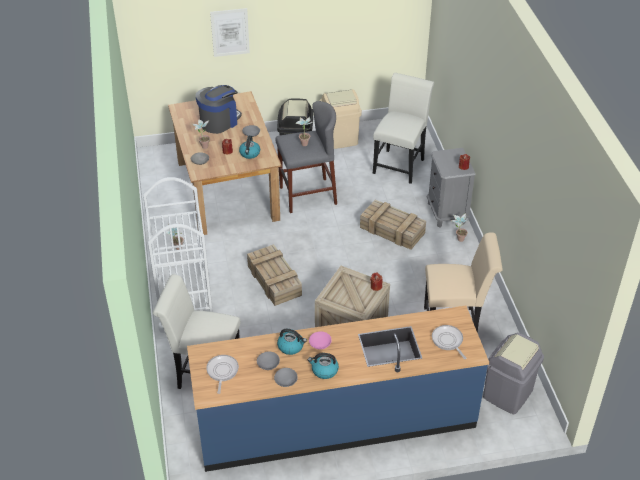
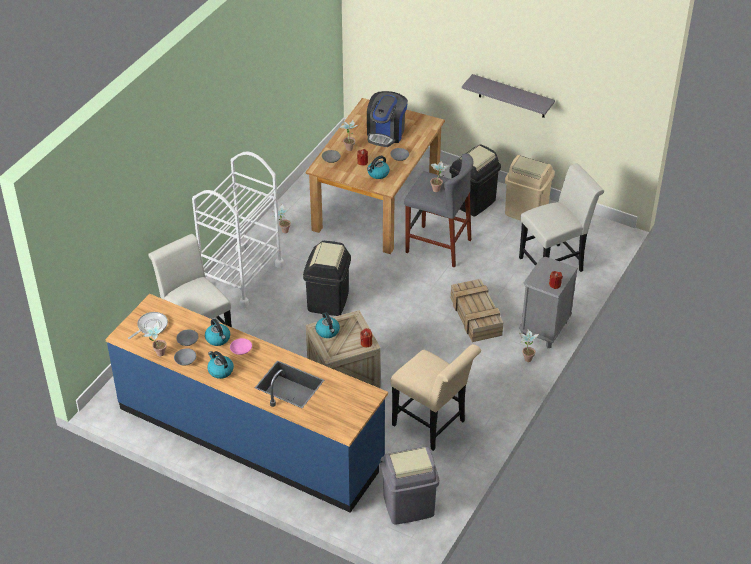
camera: 40 degrees right, 0 degrees up
coffee machine [195,85,242,134] -> coffee machine turned 120 degrees clockwise [367,91,408,147]
picture [210,8,250,57] -> none
crate [247,244,302,306] -> black trash can [303,241,351,316]
frying pan [432,325,466,359] -> none
none -> potted plant [143,321,167,356]
none -> kettle [316,312,340,338]
none -> grey shelf [462,74,555,118]

